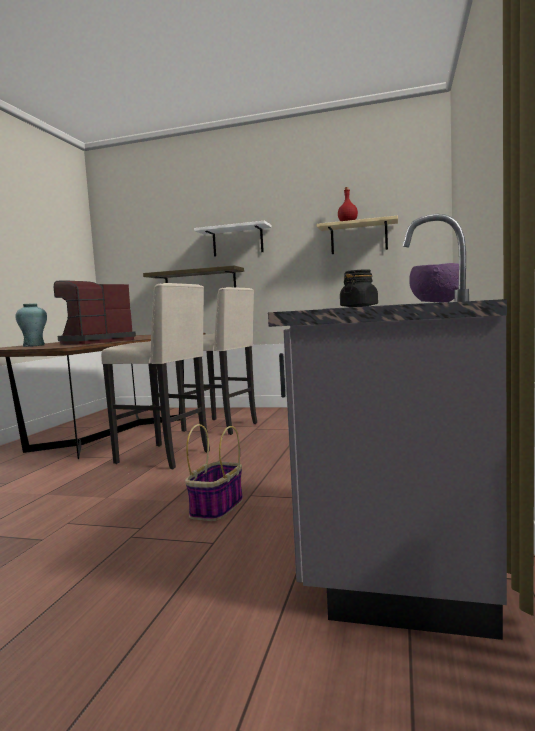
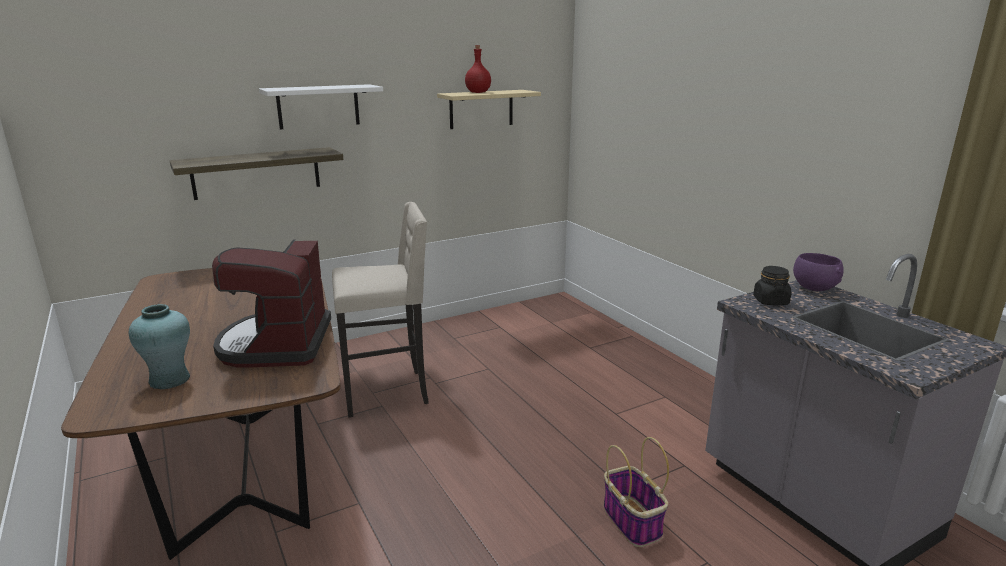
camera: 45 degrees left, 15 degrees up
beige stool [101,283,210,470] -> none

